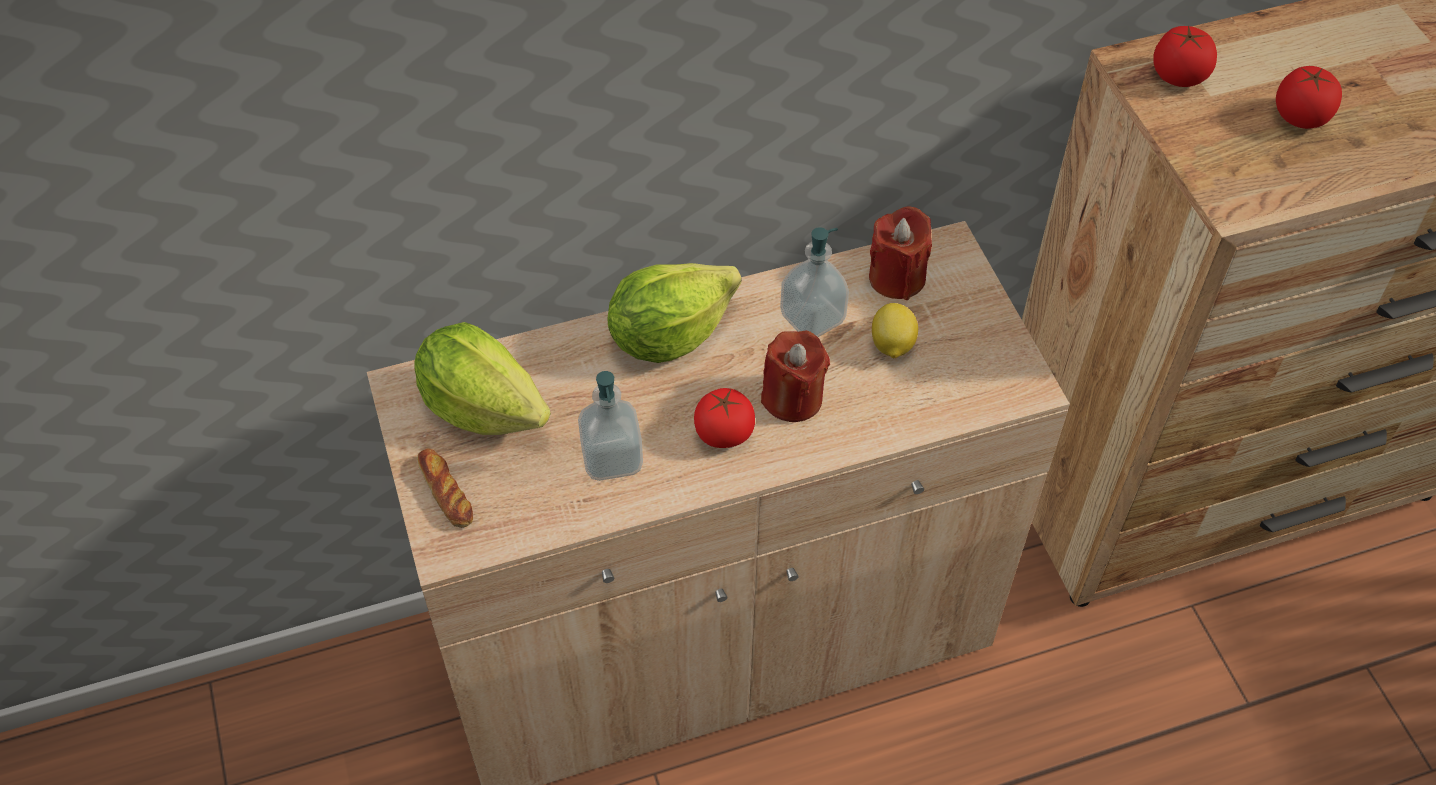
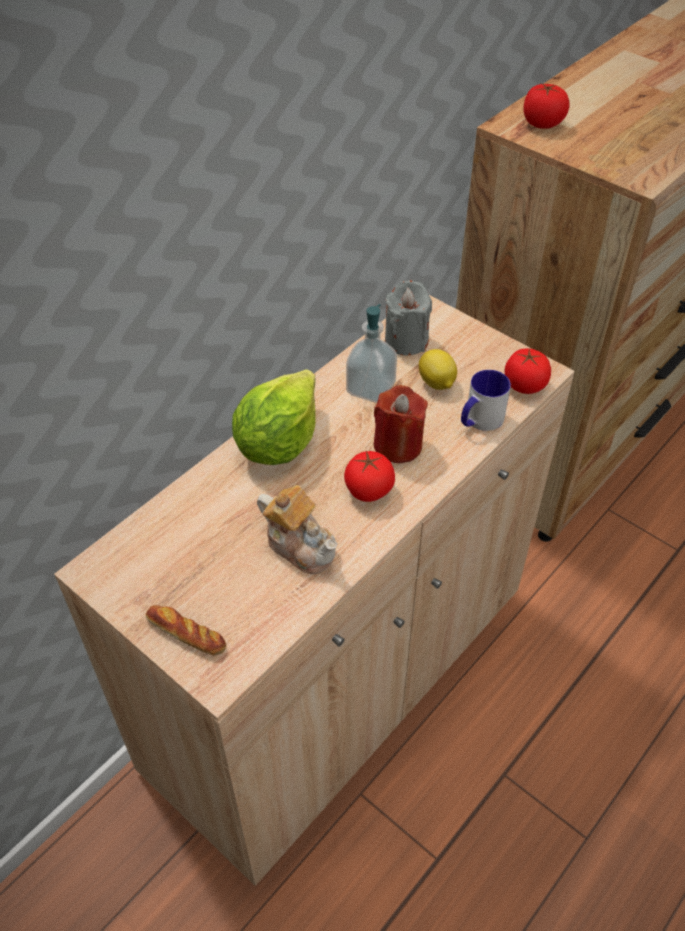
camera: 30 degrees left, 5 degrees down
lettuce [414,322,551,435] -> none
soap dispenser [578,371,643,481] -> teapot [257,485,338,574]
red candle [869,206,932,300] -> grey candle [385,280,432,355]
tomato [1276,66,1342,129] -> tomato moved to [505,348,551,394]
none -> mug [461,370,511,431]

